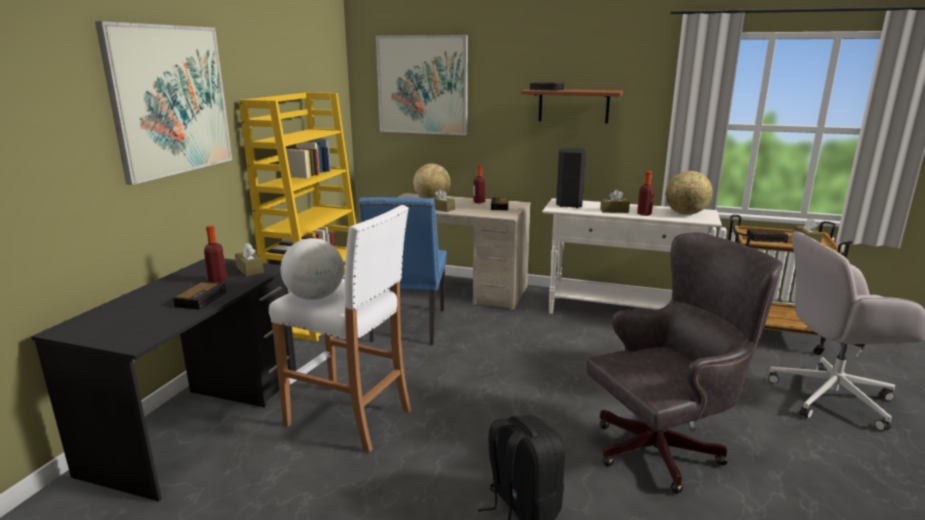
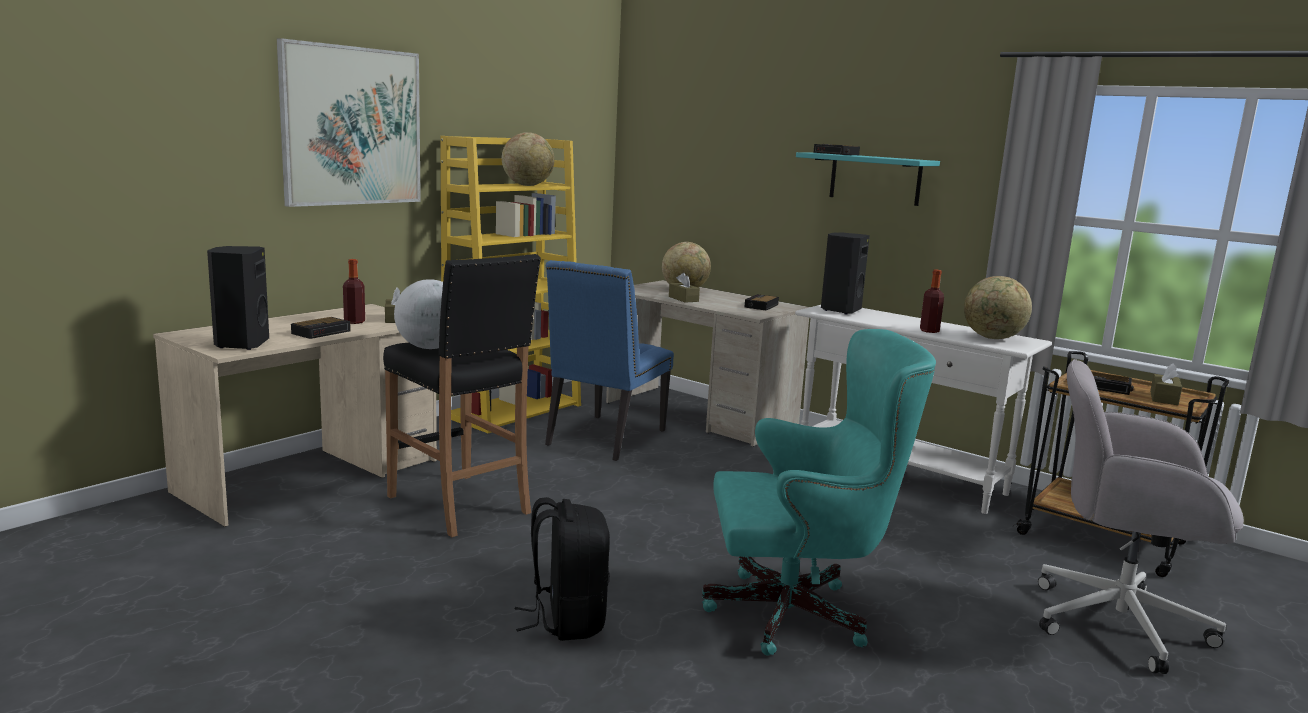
camera: 20 degrees right, 5 degrees down
black desk [31,258,296,502] -> beige desk [153,304,437,527]
white stool [269,205,412,453] -> black stool [383,254,541,537]
picture [376,35,468,135] -> none
bottle [473,165,486,203] -> none
brown shelf [521,89,623,124] -> turquoise shelf [796,152,940,206]
grey office chair [587,232,783,494] -> turquoise office chair [702,329,936,655]
brown tissue box [600,189,630,213] -> none
none -> black speaker [207,246,269,350]
none -> globe [502,132,554,186]

